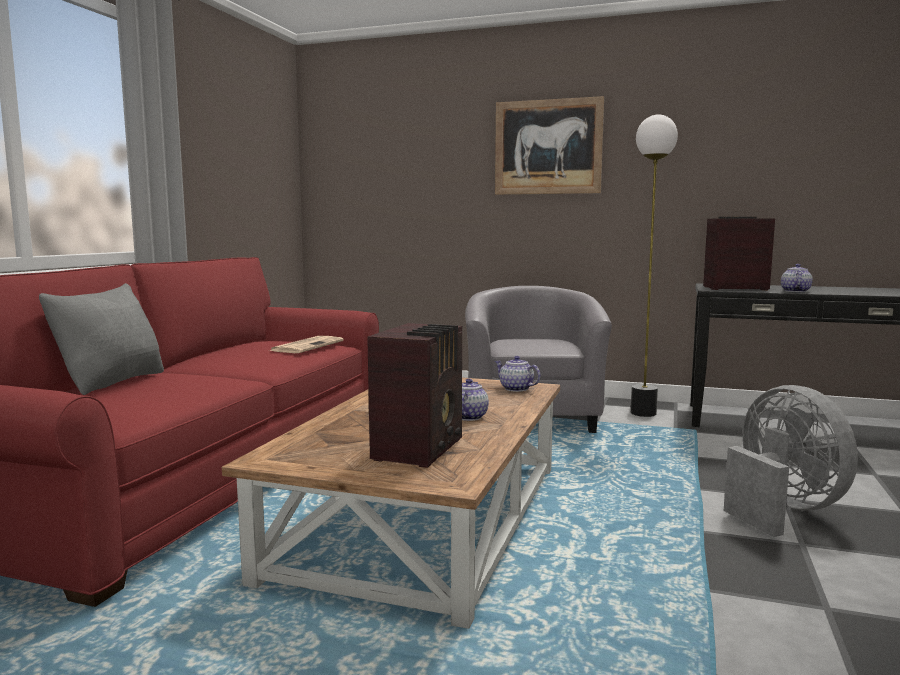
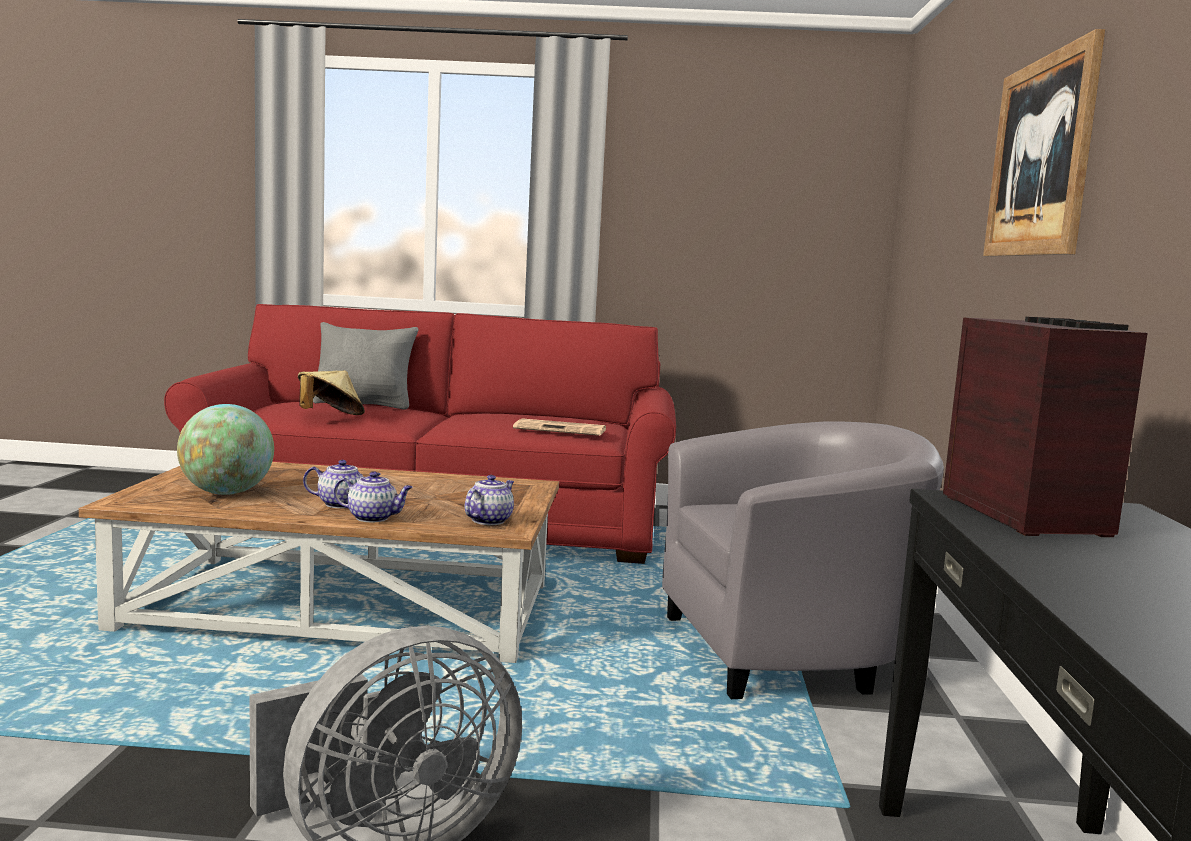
camera: 75 degrees right, 0 degrees up
radio [367,323,462,468] -> globe [177,404,274,495]
floor lamp [631,114,678,417] -> none
teapot [781,264,813,292] -> teapot moved to [334,471,413,522]
none -> beige hat [298,371,365,415]

